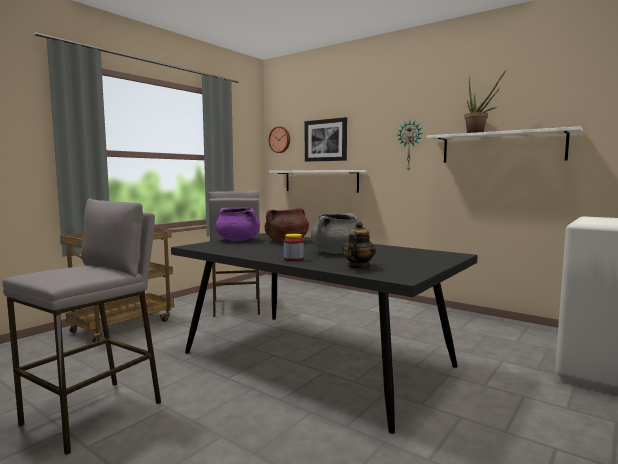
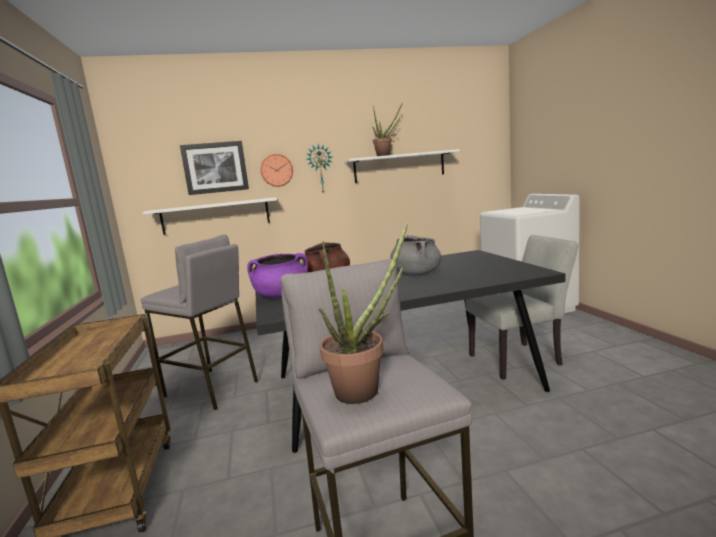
camera: 50 degrees left, 5 degrees up
wall clock [268,126,290,153] -> wall clock moved to [261,154,293,187]
jar [284,234,304,261] -> none
teapot [342,221,376,268] -> none
none -> potted plant [319,222,408,404]
none -> grey chair [466,235,578,380]

